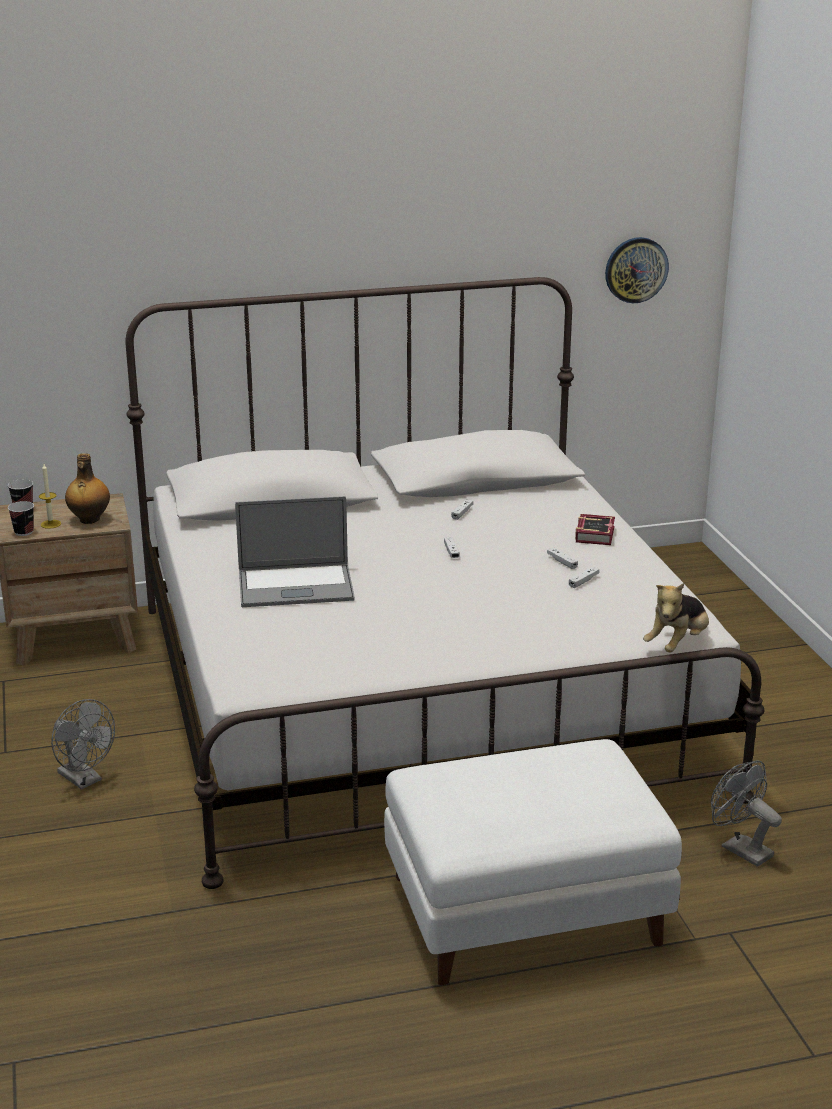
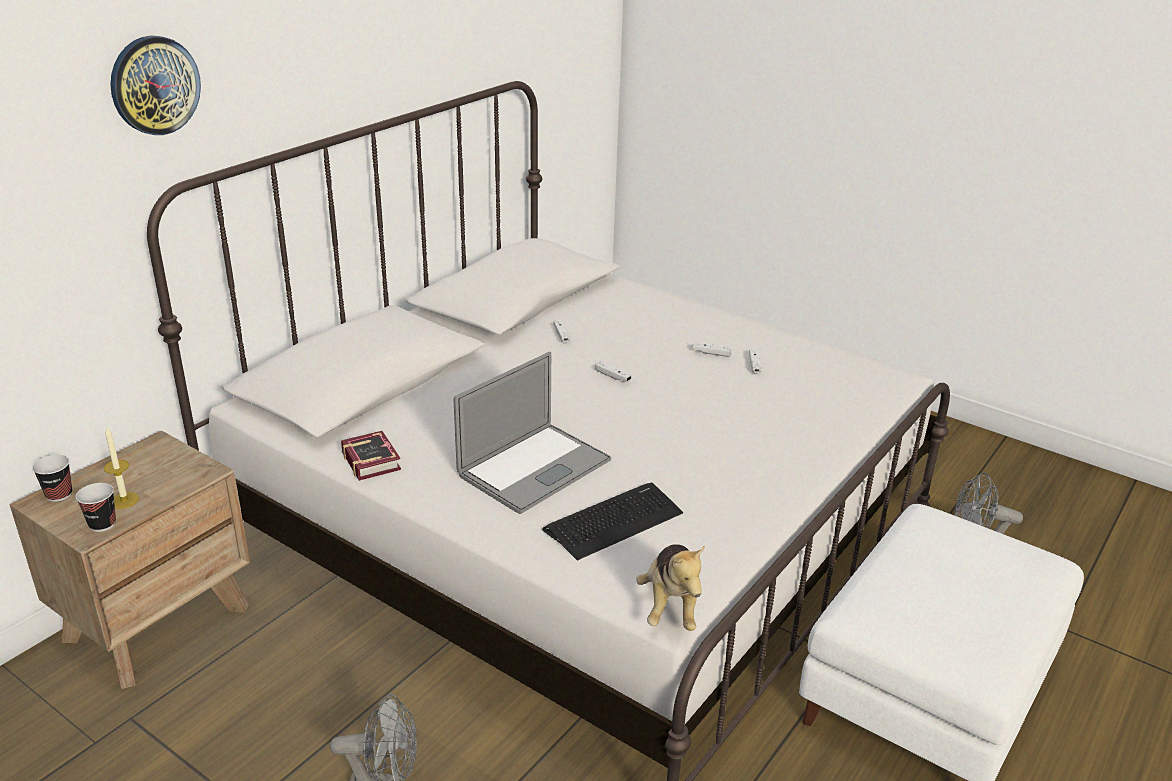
camera: 40 degrees left, 5 degrees up
bottle [65,453,110,524] -> none
book [575,514,615,545] -> book moved to [341,431,401,481]
wall clock [605,237,669,303] -> wall clock moved to [110,35,201,135]
plush toy [643,583,709,652] -> plush toy moved to [636,544,705,631]
none -> keyboard [542,482,683,560]

